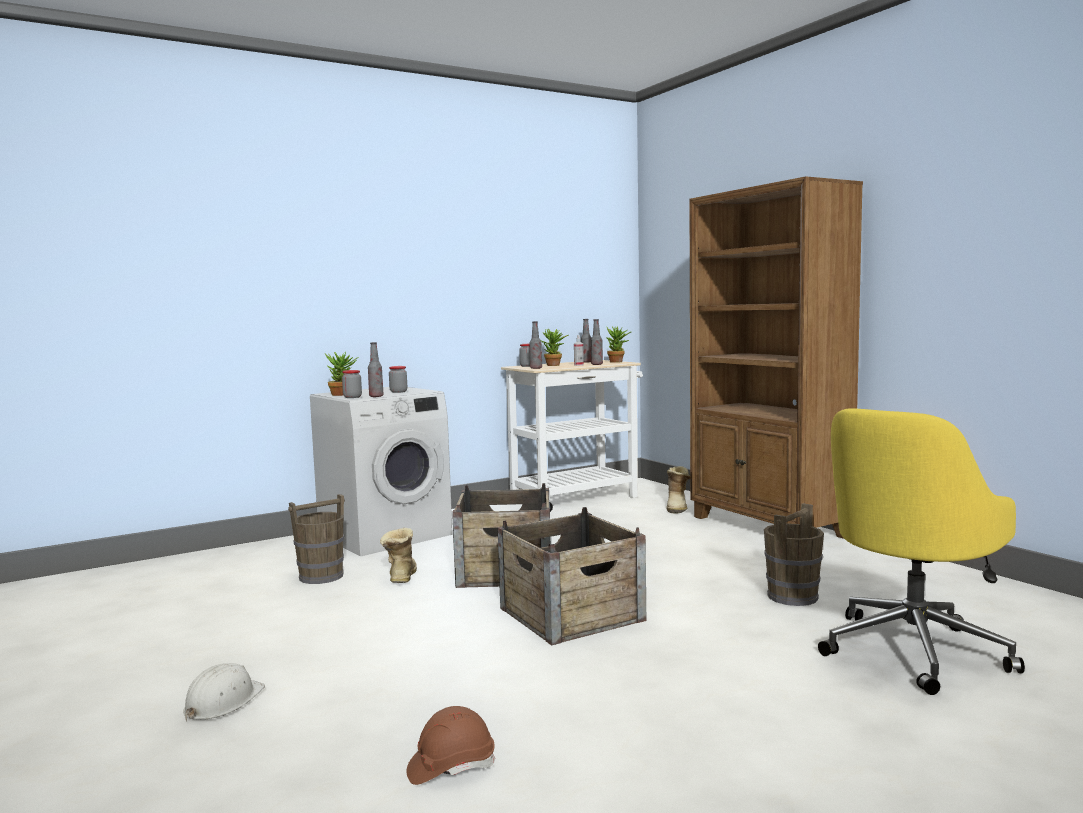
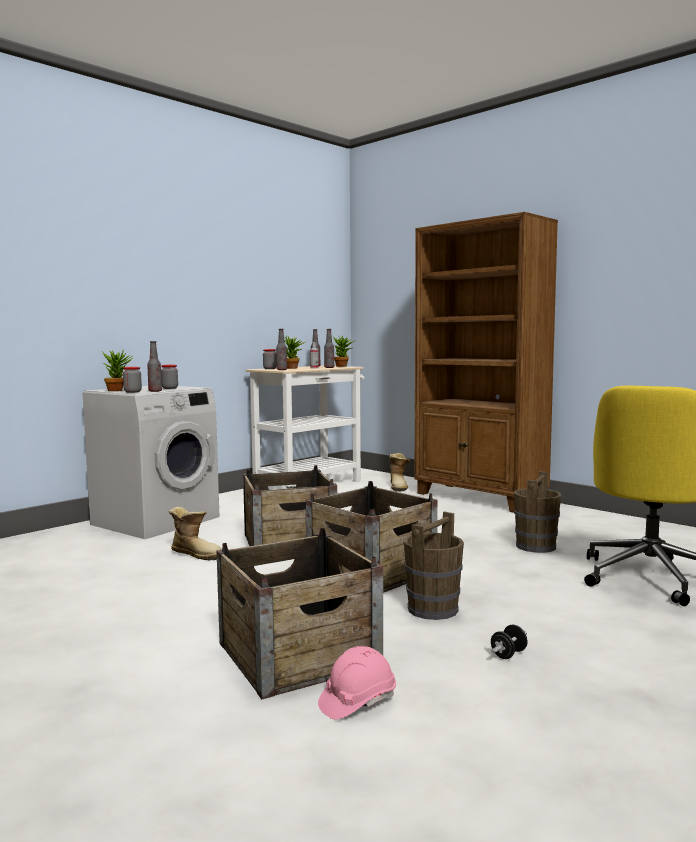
camera: 15 degrees left, 0 degrees up
white hard hat [183,663,265,722] -> none
brown bucket [288,494,345,584] -> brown bucket moved to [404,512,464,620]
boot [380,528,417,583] -> boot turned 135 degrees clockwise [168,507,222,561]
brown hard hat [406,706,495,785] -> pink hard hat [318,646,396,720]
none -> crate [216,528,383,699]
none -> black dumbbell [491,625,528,659]

